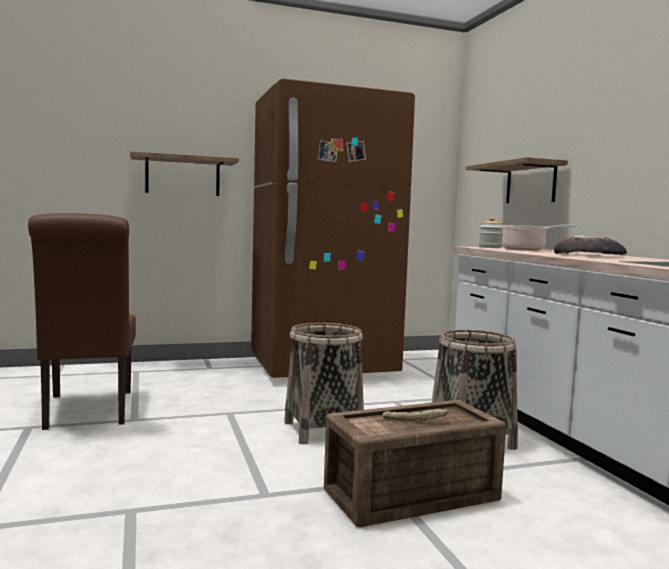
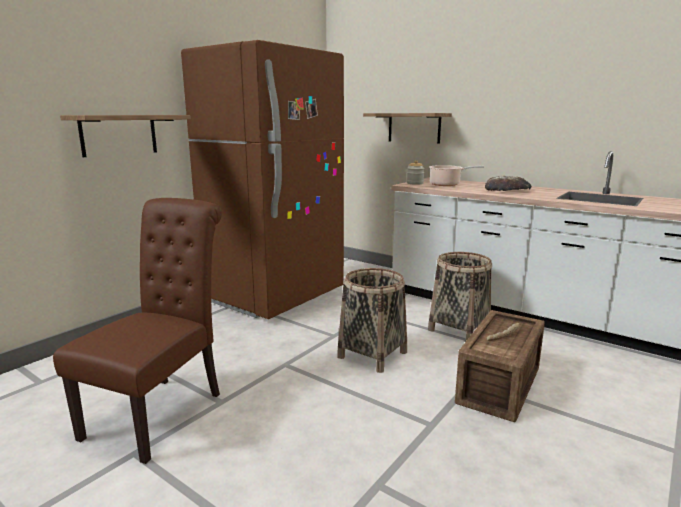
camera: 35 degrees left, 10 degrees up
brown chair [28,213,136,430] -> brown chair turned 105 degrees counterclockwise [53,198,222,464]

